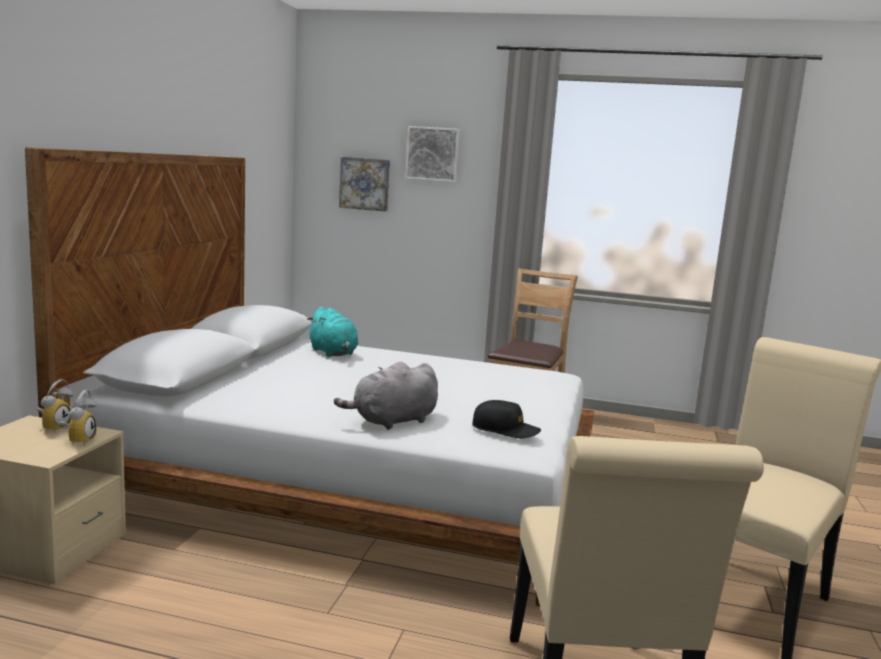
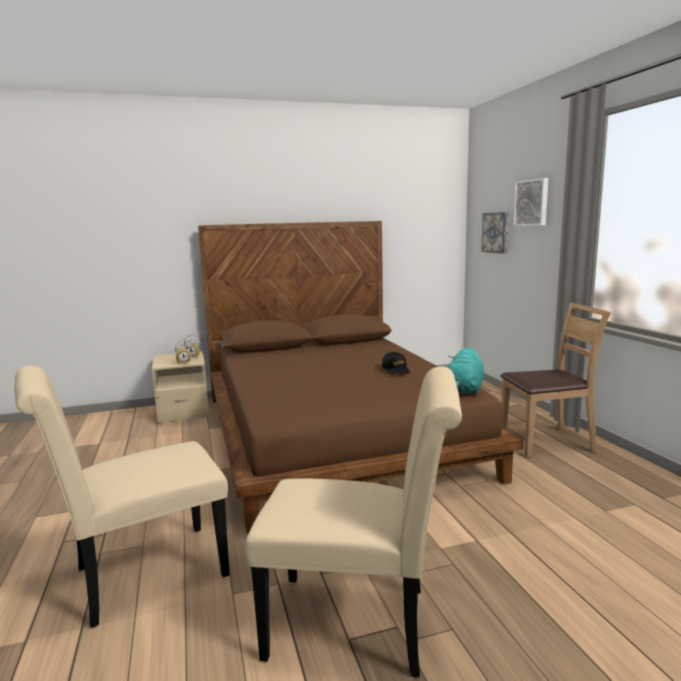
camera: 60 degrees right, 0 degrees up
white bed [25,147,594,606] -> brown bed [198,221,524,534]
turquoise plush toy [307,306,358,357] -> turquoise plush toy moved to [447,347,484,395]
grey plush toy [334,361,438,430] -> none
black cap [472,400,541,438] -> black cap moved to [382,352,410,374]

